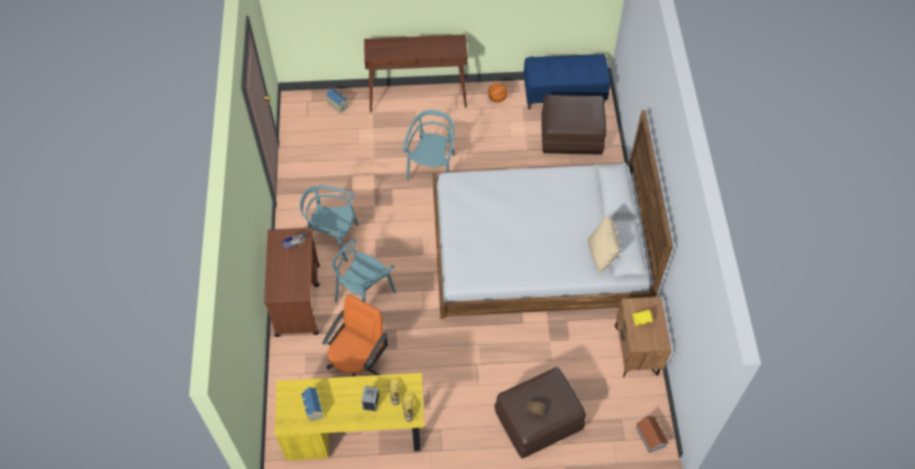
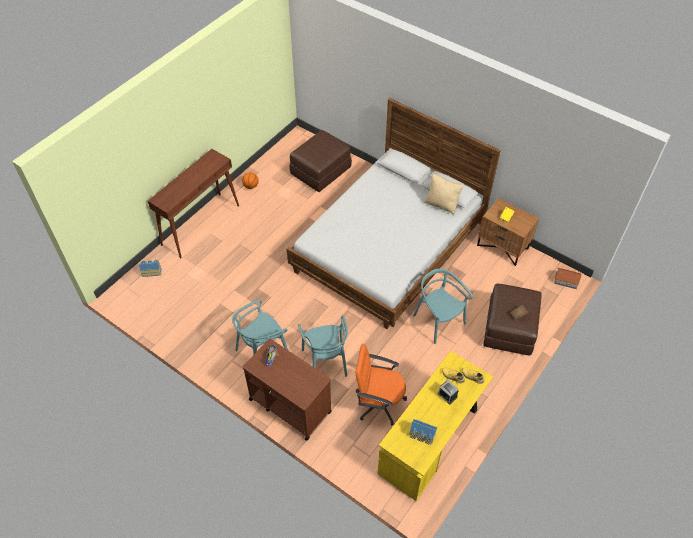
camera: 50 degrees left, 5 degrees down
orange office chair [322,295,388,377] -> orange office chair turned 60 degrees counterclockwise [356,344,407,425]
turquoise chair [403,110,455,180] -> turquoise chair moved to [413,268,473,344]
blue bench [524,54,610,110] -> none

